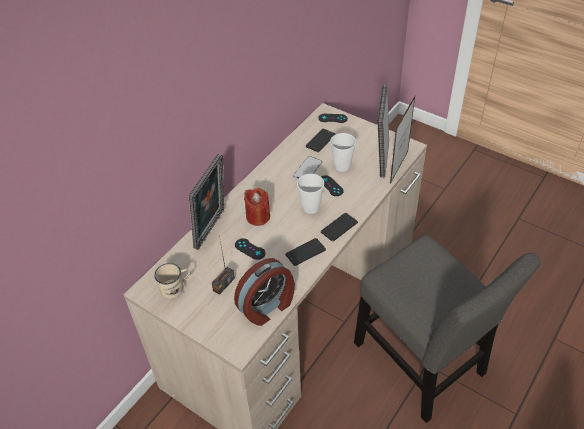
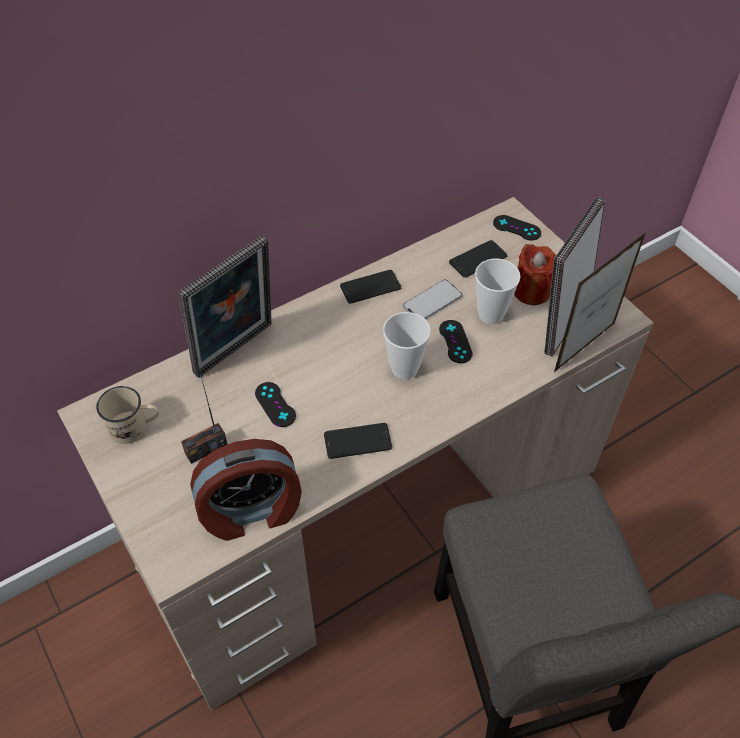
camera: 20 degrees right, 5 degrees up
red candle [244,188,270,226] -> red candle moved to [514,244,556,305]
phone [321,213,358,241] -> phone moved to [340,270,401,304]

